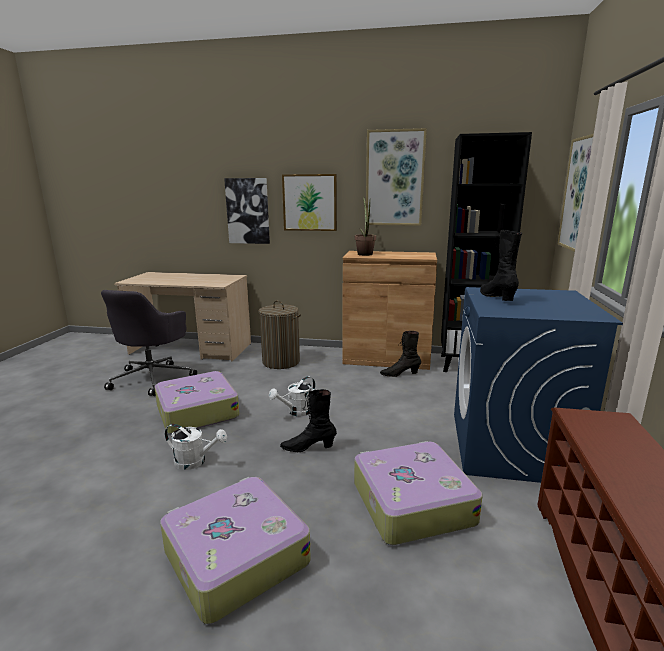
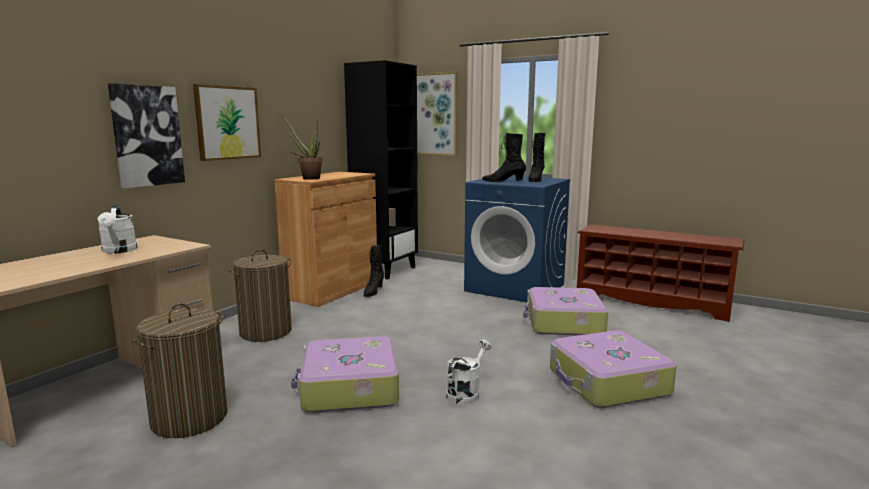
camera: 70 degrees left, 5 degrees down
grey office chair [101,290,197,396] -> laundry basket [131,303,227,438]
white watering can [269,376,315,416] -> white watering can moved to [97,205,138,254]
black boot [280,389,337,452] -> black boot moved to [528,133,545,182]
picture [366,128,427,226] -> none

